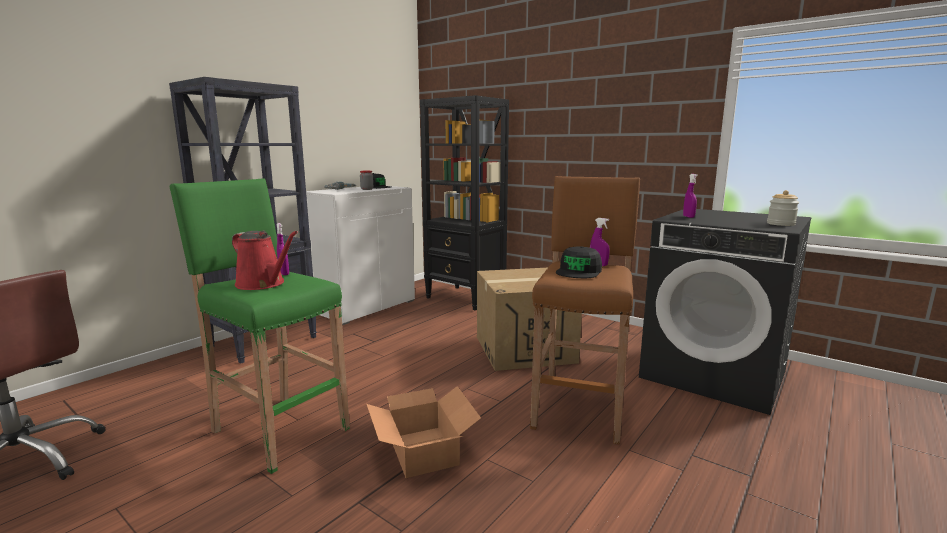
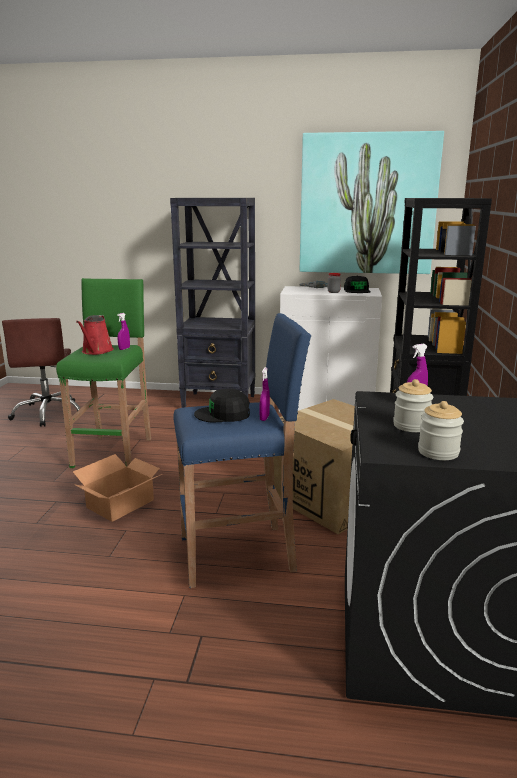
camera: 60 degrees right, 5 degrees up
brown stool [530,176,640,445] -> blue stool [173,313,311,588]
none -> picture [300,131,444,274]
none -> jar [393,379,433,432]

